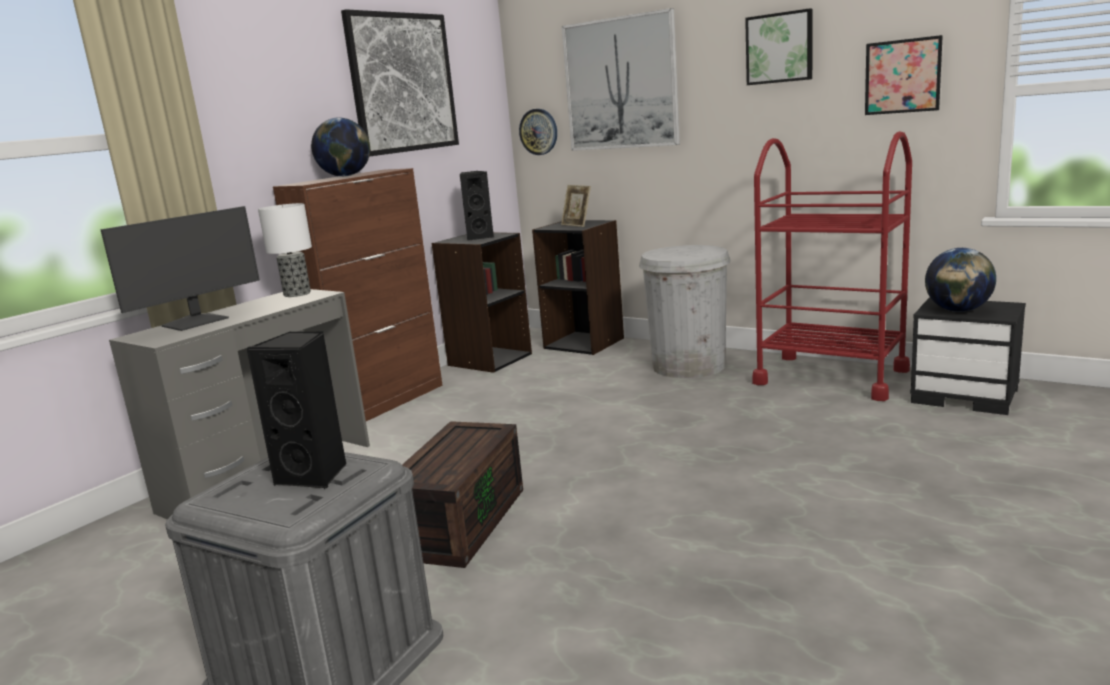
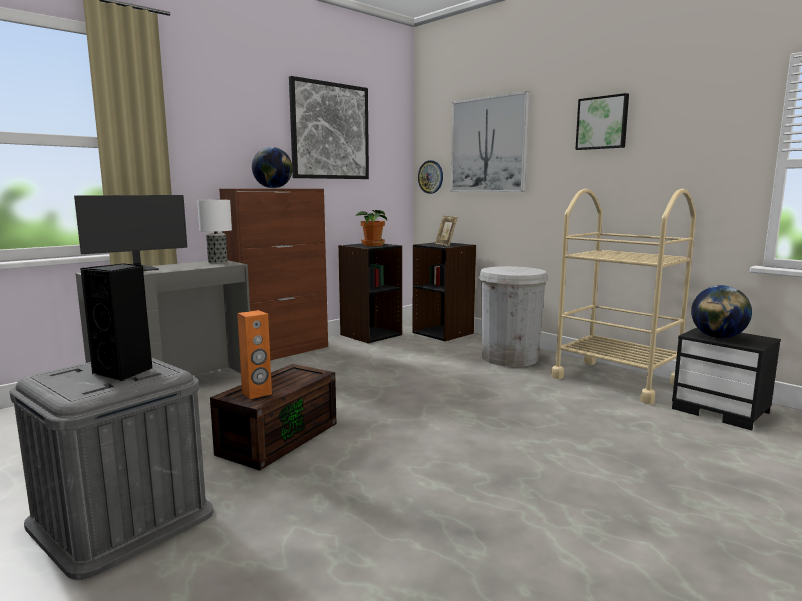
camera: 10 degrees right, 5 degrees down
black speaker [460,171,494,241] -> potted plant [355,210,387,246]
red cart [752,131,912,401] -> beige cart [551,188,696,404]
picture [865,35,943,115] -> none
none -> orange speaker [237,310,272,399]

